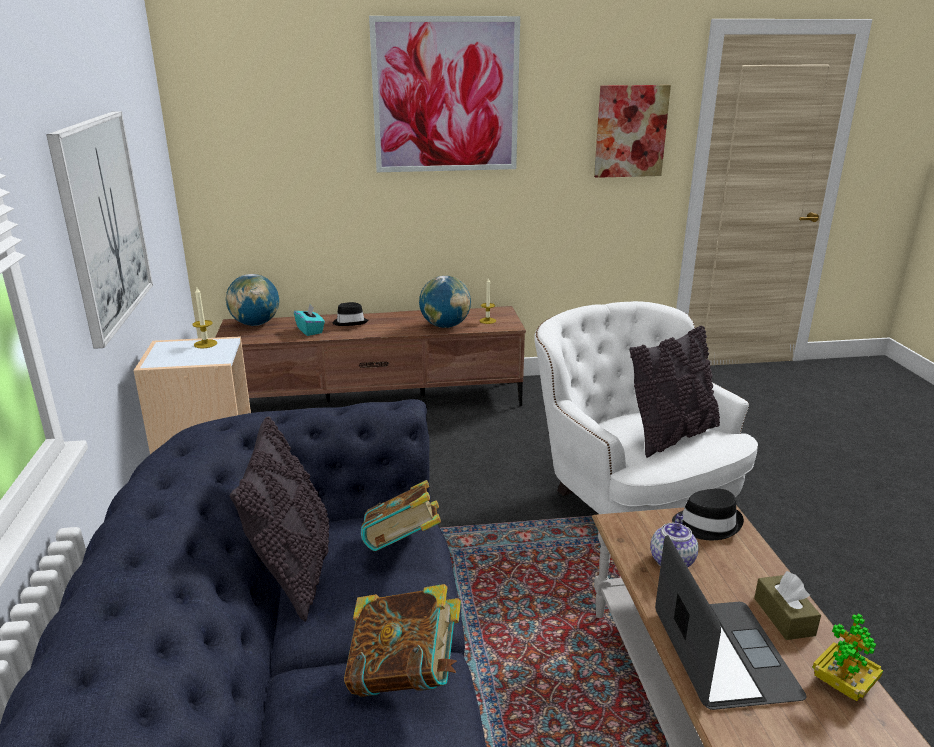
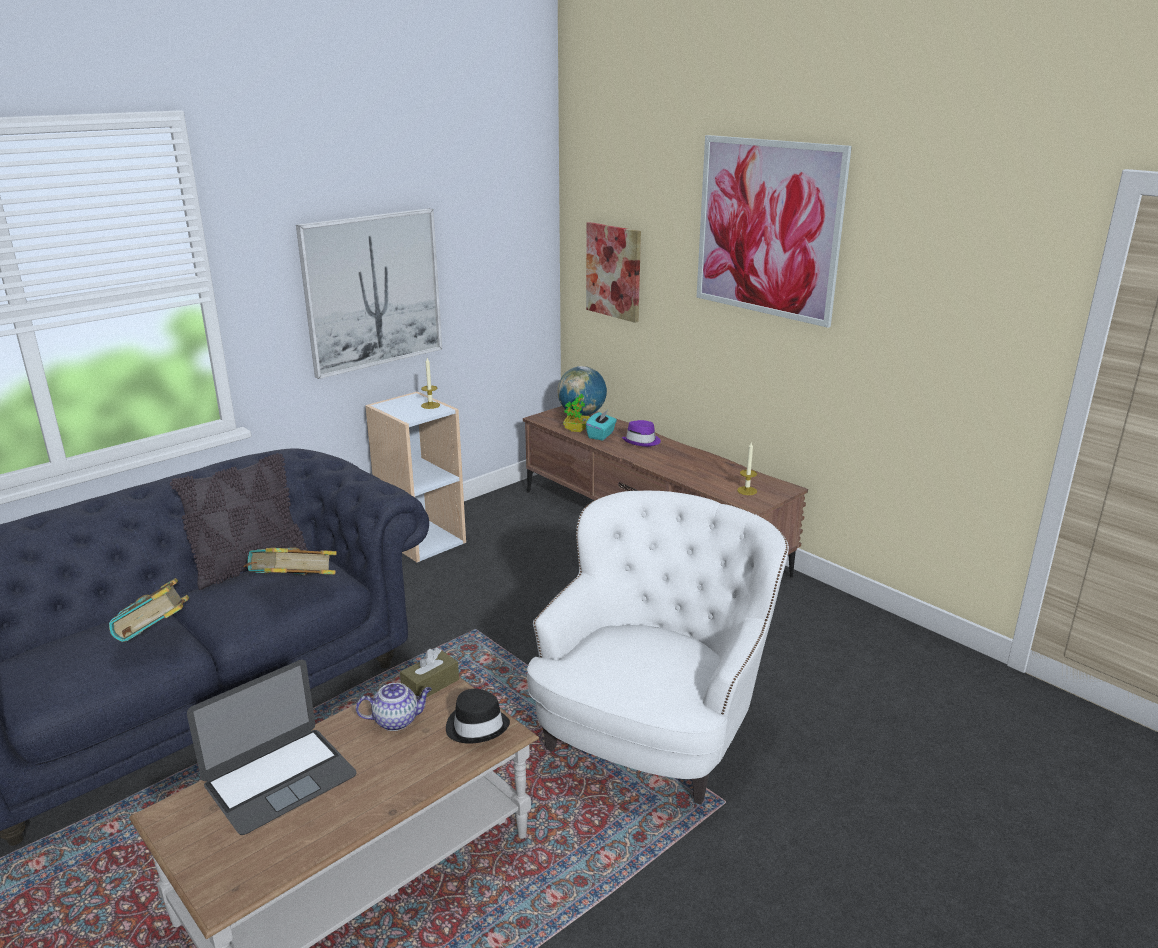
camera: 55 degrees right, 0 degrees up
black hat [332,302,368,326] -> purple hat [622,420,661,447]
globe [419,276,471,328] -> none
picture [594,85,671,178] -> picture moved to [586,222,641,323]
black pillow [629,326,720,458] -> none
brown tissue box [754,571,821,640] -> brown tissue box moved to [400,648,459,698]
potted plant [812,613,883,701] -> potted plant moved to [563,394,590,432]

